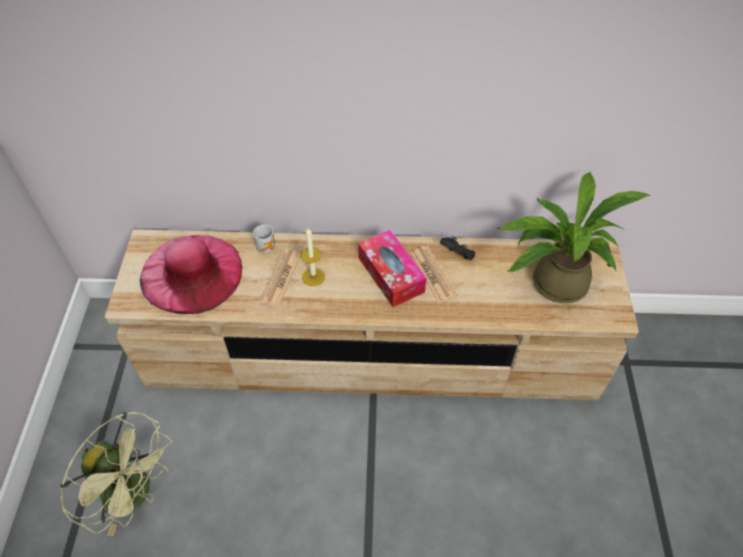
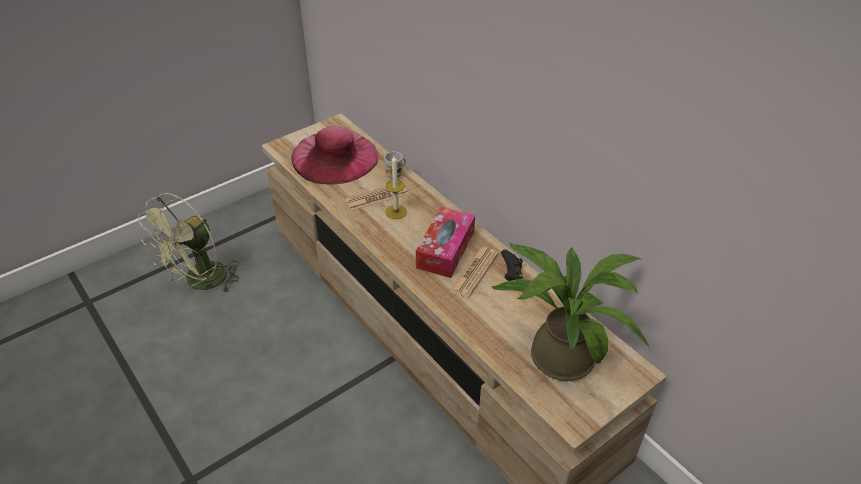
camera: 50 degrees right, 10 degrees down
green fan [60,412,172,536] -> green fan turned 45 degrees clockwise [138,193,239,292]

